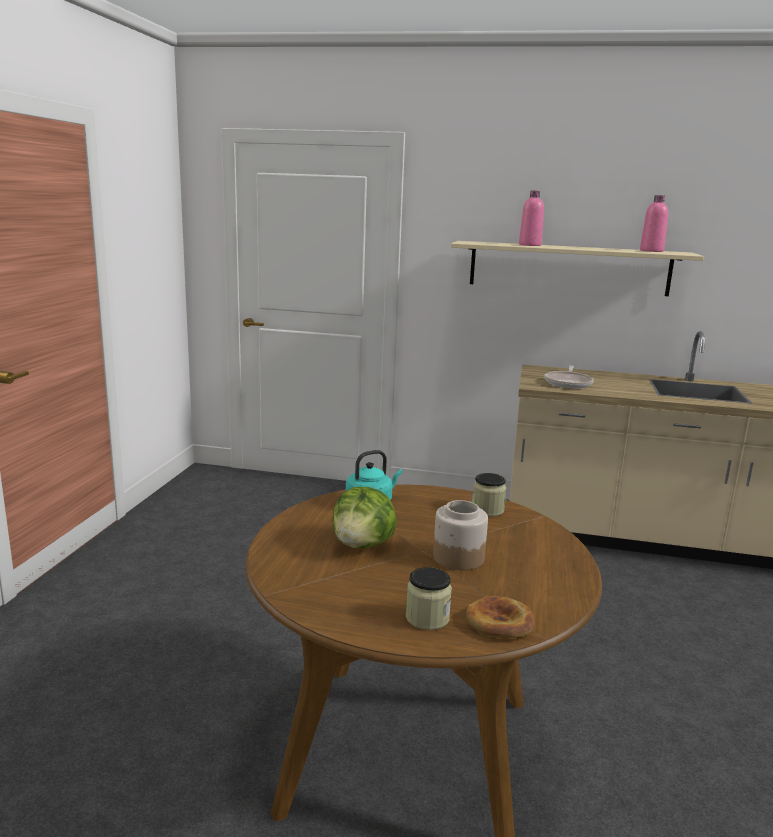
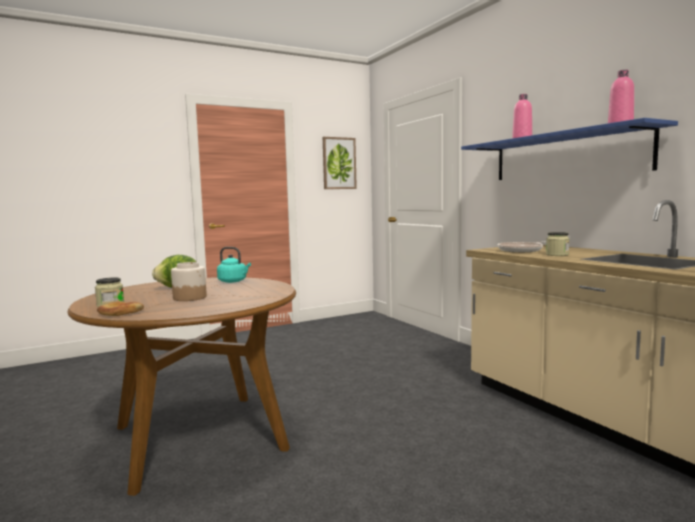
camera: 50 degrees right, 10 degrees down
beige shelf [451,241,704,296] -> blue shelf [461,118,678,180]
jar [472,473,506,517] -> jar moved to [546,232,569,256]
none -> picture [323,137,357,189]

